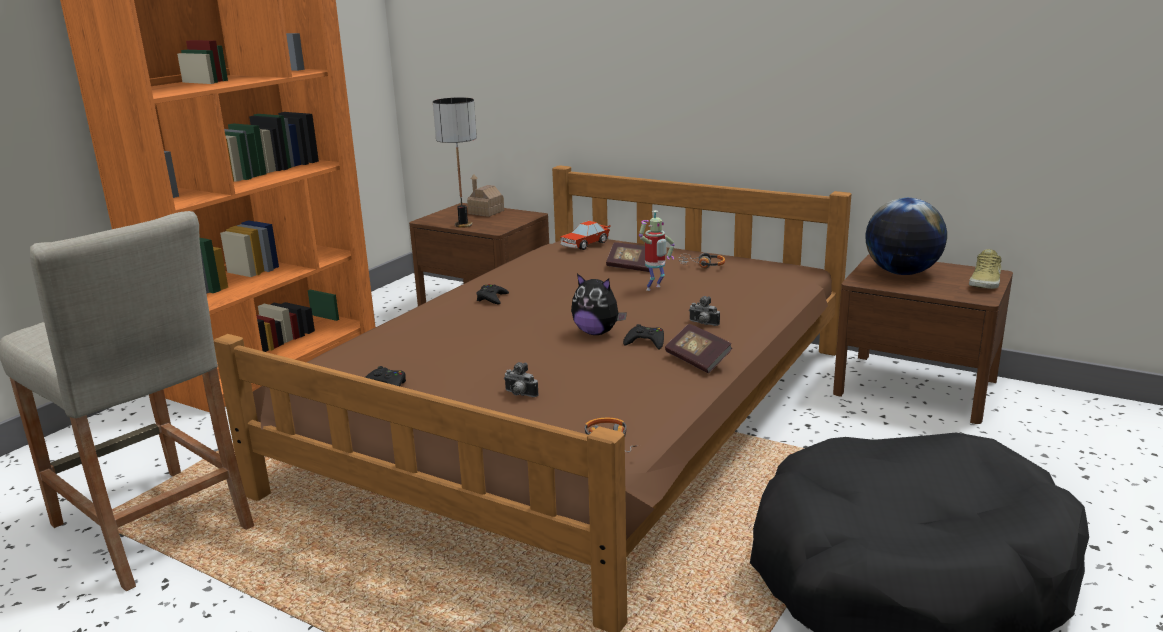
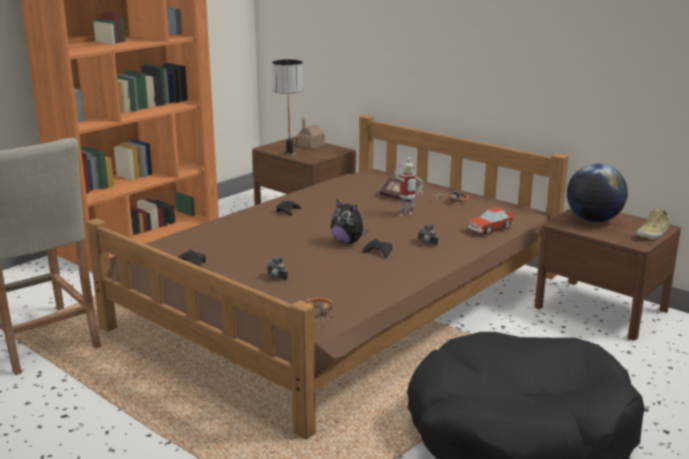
camera: 10 degrees right, 0 degrees up
toy car [560,221,610,250] -> toy car moved to [468,207,515,235]
book [665,324,733,373] -> none

